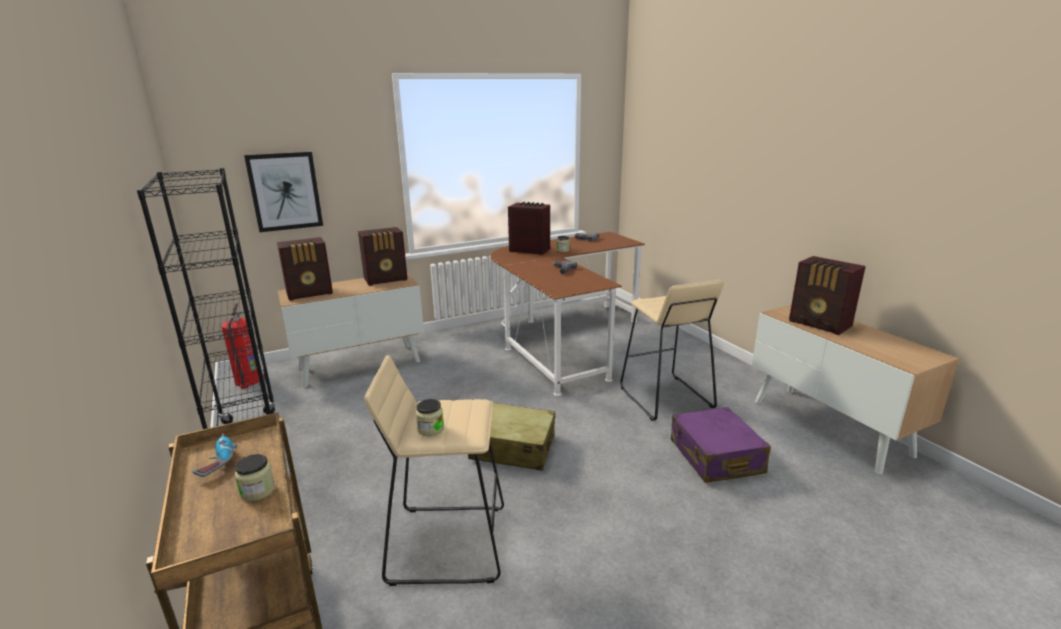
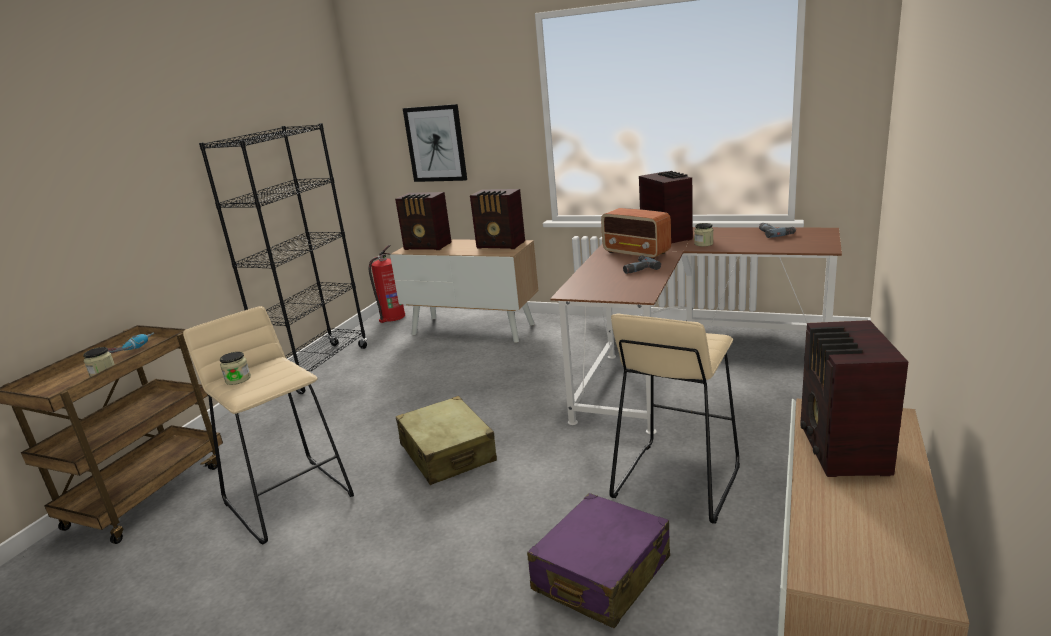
camera: 50 degrees right, 0 degrees up
none -> radio [601,208,671,259]

